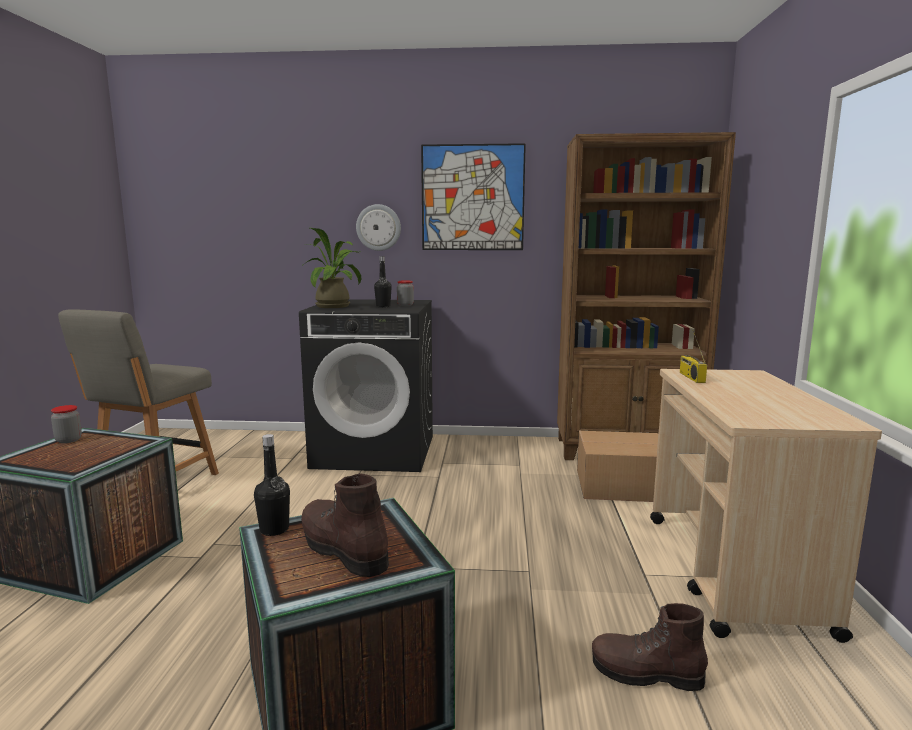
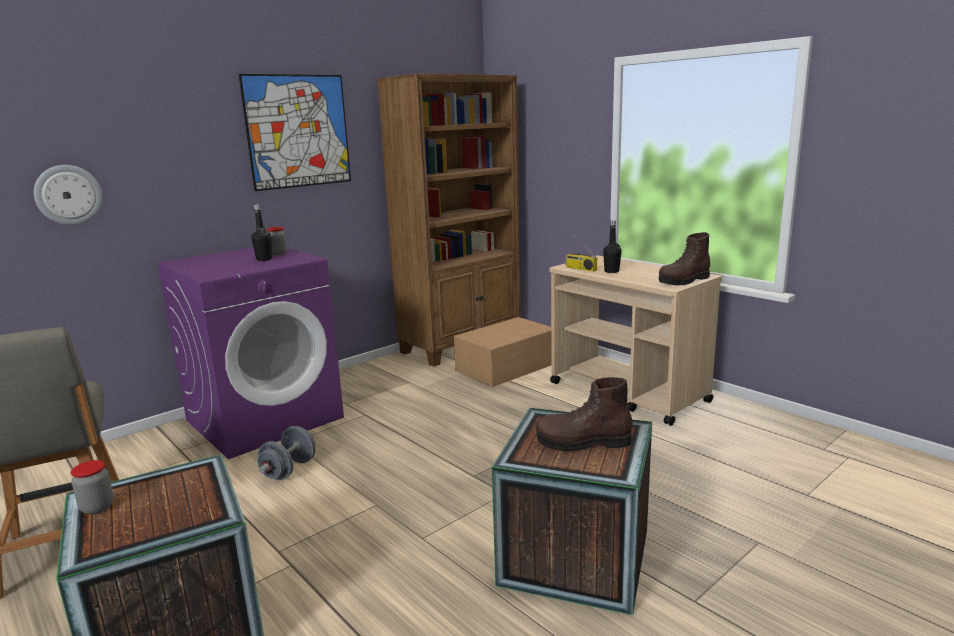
camera: 45 degrees left, 5 degrees up
black bottle [254,434,290,536] -> black bottle moved to [603,220,622,273]
black washing machine [299,299,433,472] -> purple washing machine [156,247,344,459]
potted plant [303,228,361,308] -> none
wall clock [356,204,401,251] -> wall clock moved to [34,165,103,225]
brown boot [592,603,708,691] -> brown boot moved to [659,232,710,285]
none -> grey dumbbell [257,426,315,480]

